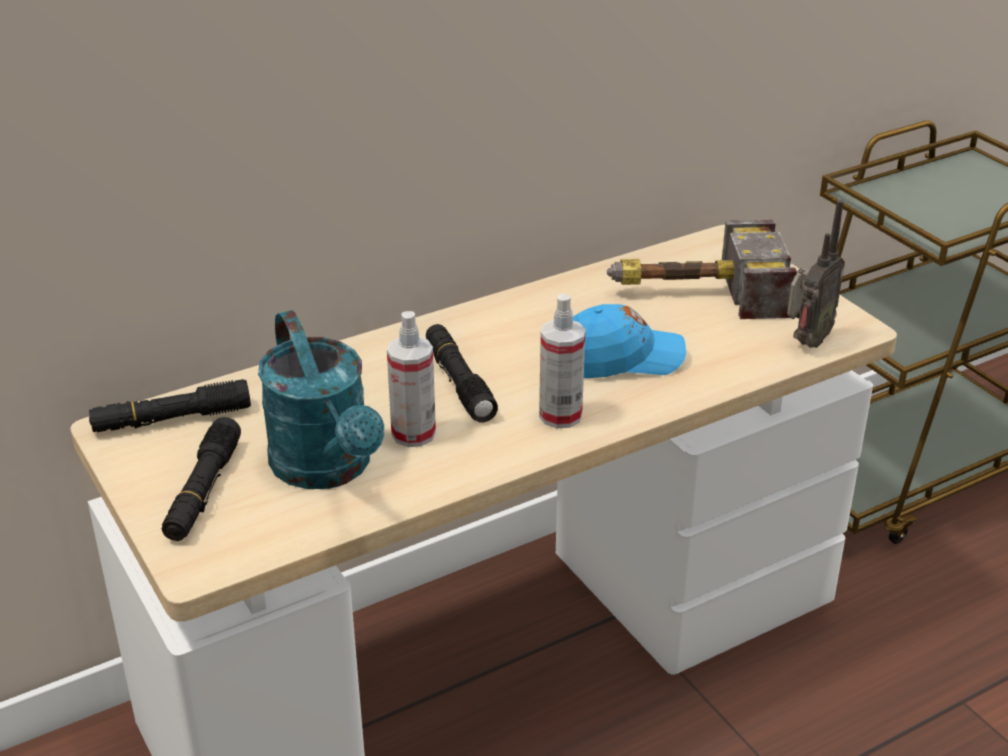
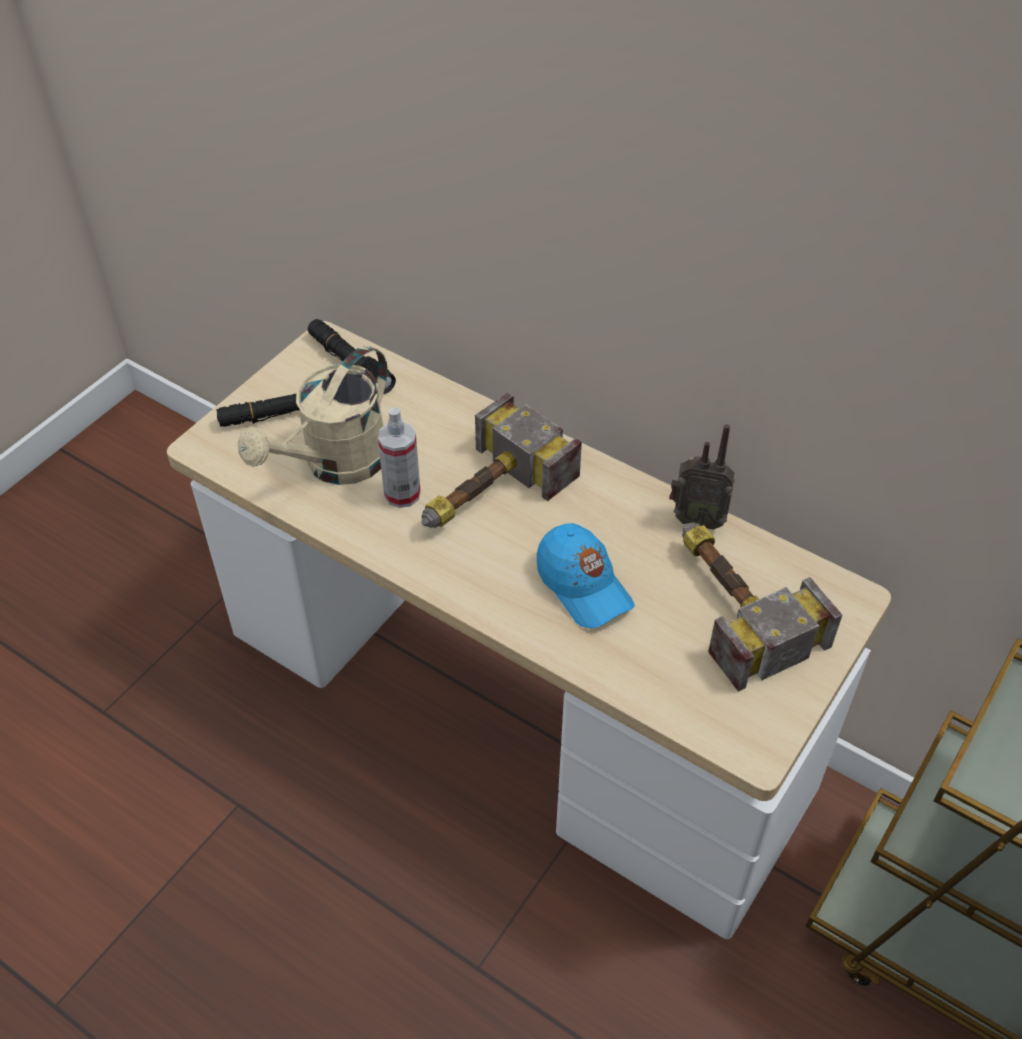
camera: 65 degrees right, 15 degrees up
turquoise watering can [258,310,384,489] -> beige watering can [238,345,388,485]
black flashlight [426,324,498,422] -> hammer [421,392,582,528]
spray bottle [539,294,586,428] -> none
radio [787,200,845,348] -> radio moved to [669,424,735,530]

